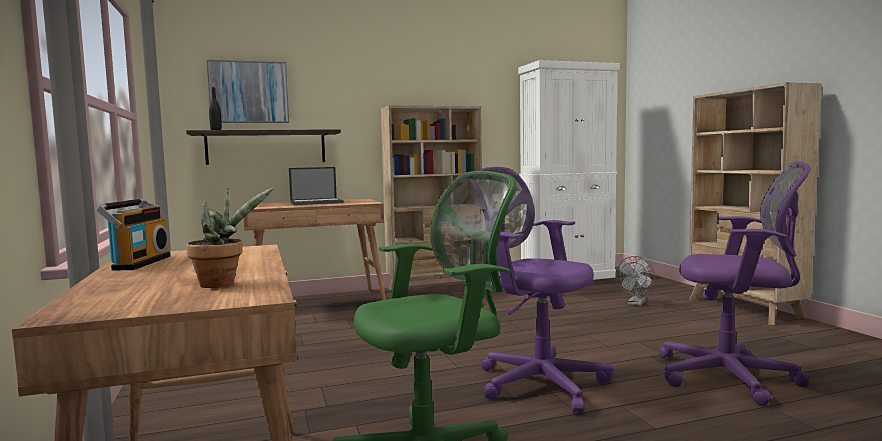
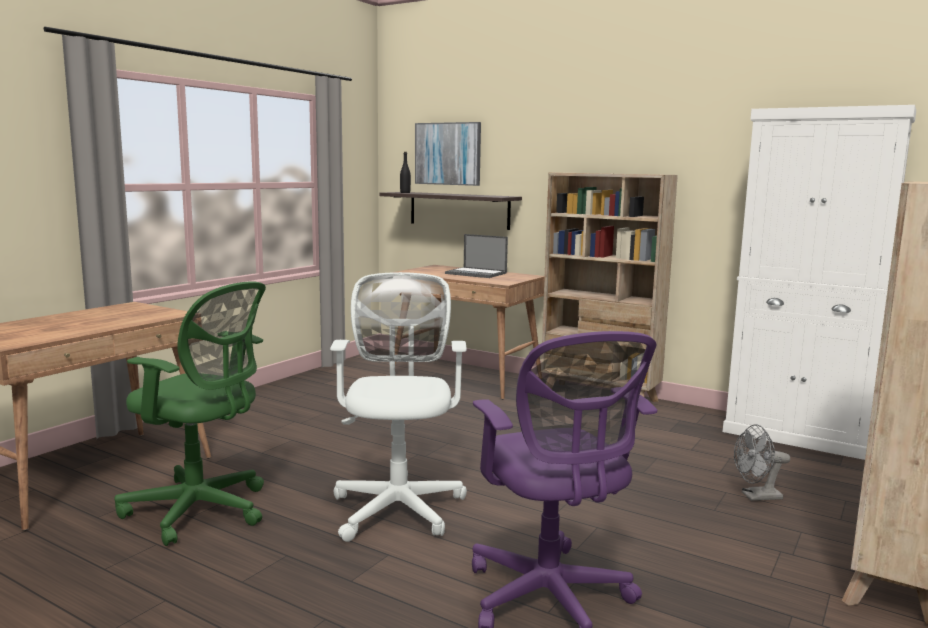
camera: 50 degrees right, 5 degrees up
radio [96,198,171,271] -> none
potted plant [186,187,274,288] -> none
purple office chair [476,167,613,414] -> white office chair [330,272,467,542]

